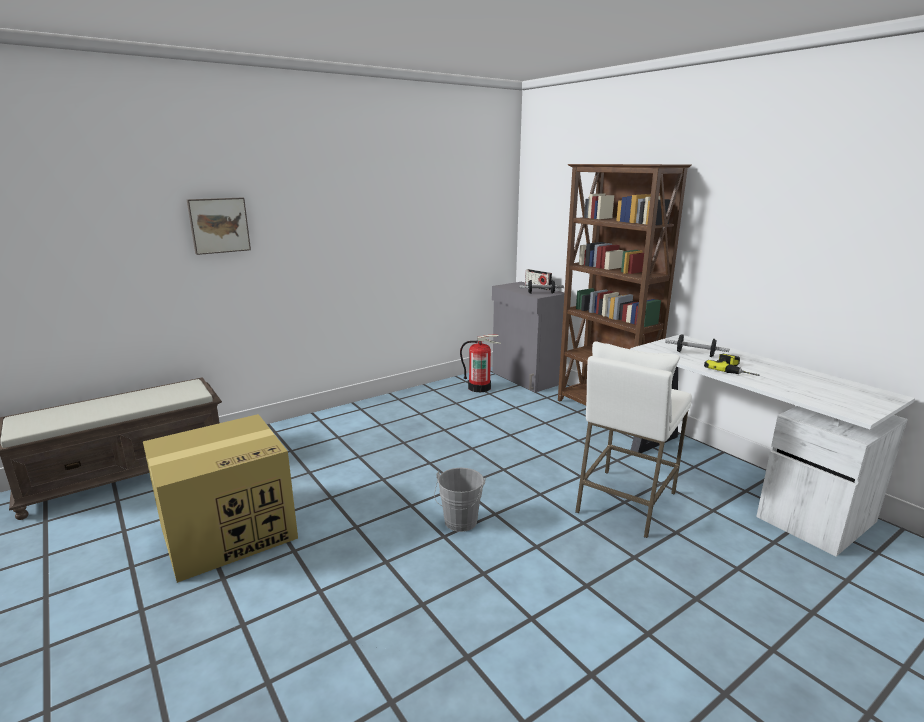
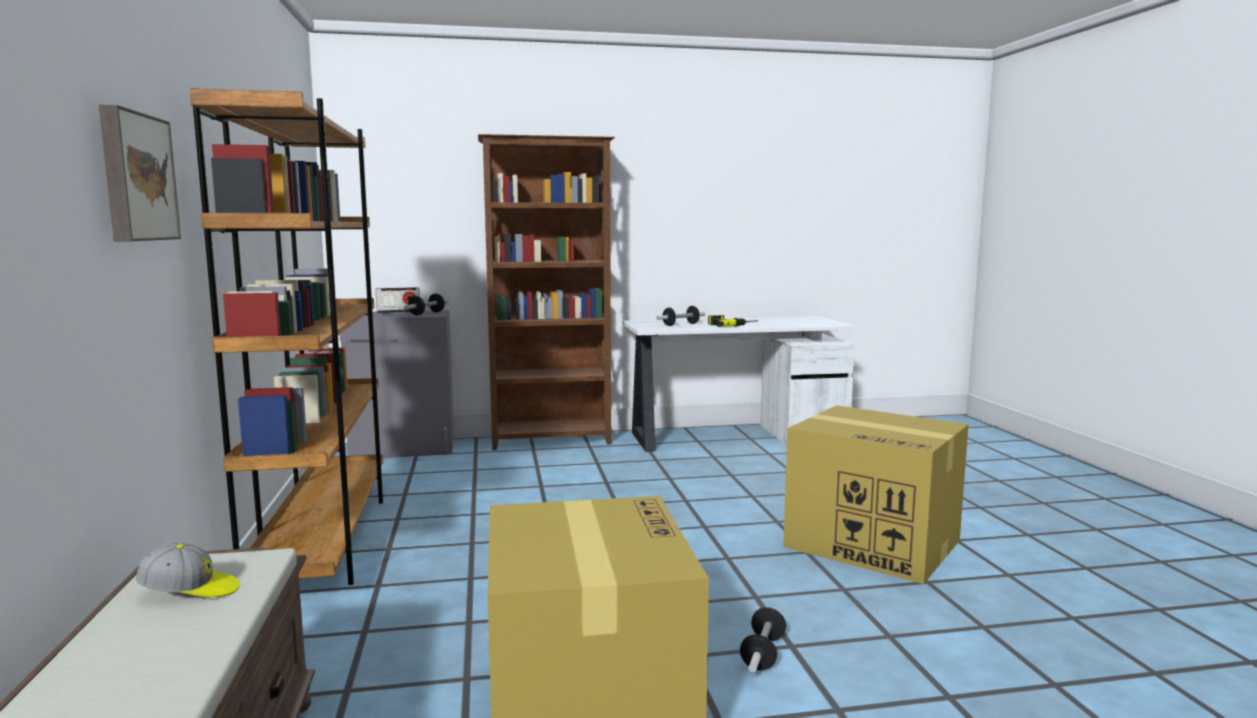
camera: 65 degrees left, 10 degrees down
grey bucket [434,468,486,532] -> none
fire extinguisher [460,335,501,392] -> none
white stool [575,341,692,538] -> none
none -> cap [136,543,240,597]
none -> brown bookcase [190,88,383,585]
none -> dumbbell [740,607,786,672]
none -> cardboard box [783,405,969,584]

